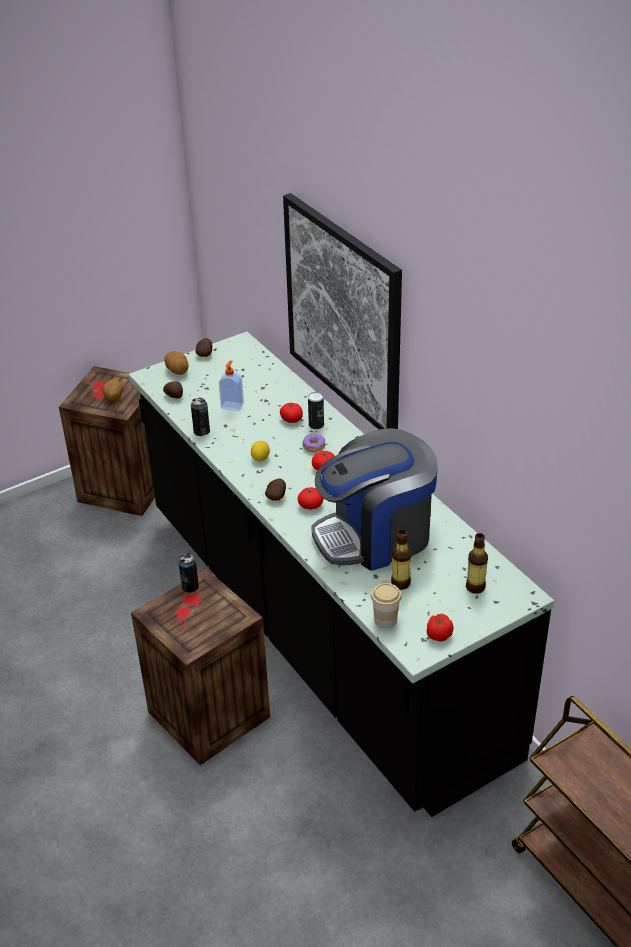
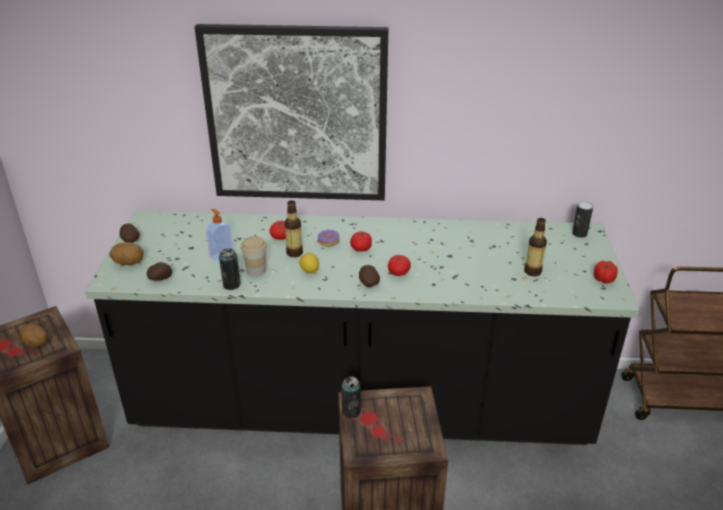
camera: 55 degrees left, 5 degrees down
can [308,392,324,429] -> can moved to [572,201,593,238]
coffee machine [311,428,438,571] -> none
cup [371,583,402,628] -> cup moved to [240,236,267,276]
bottle [466,533,488,594] -> bottle moved to [284,200,303,257]

